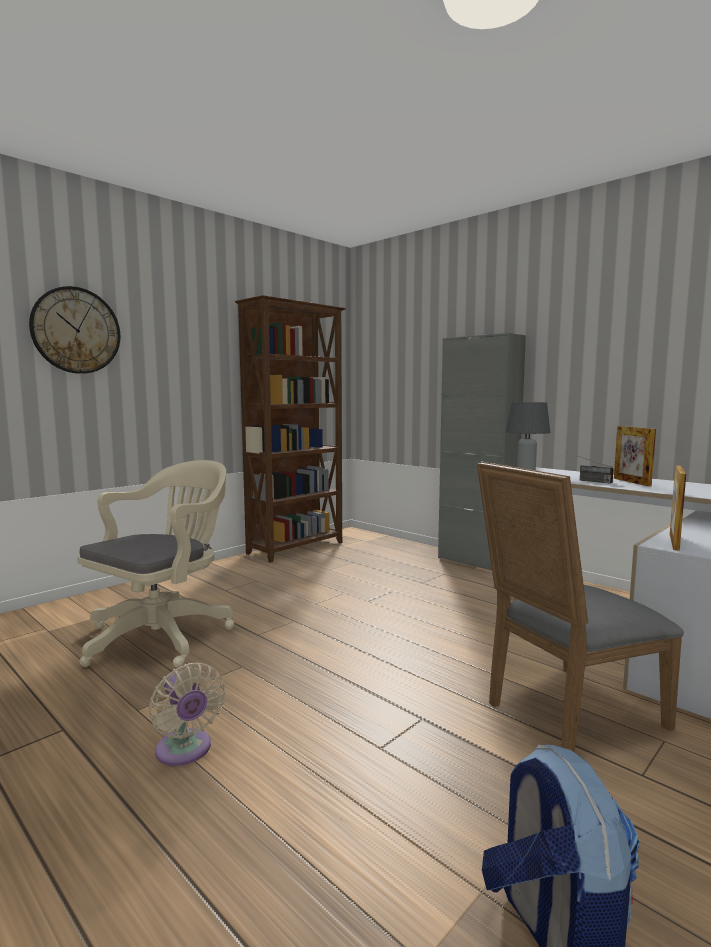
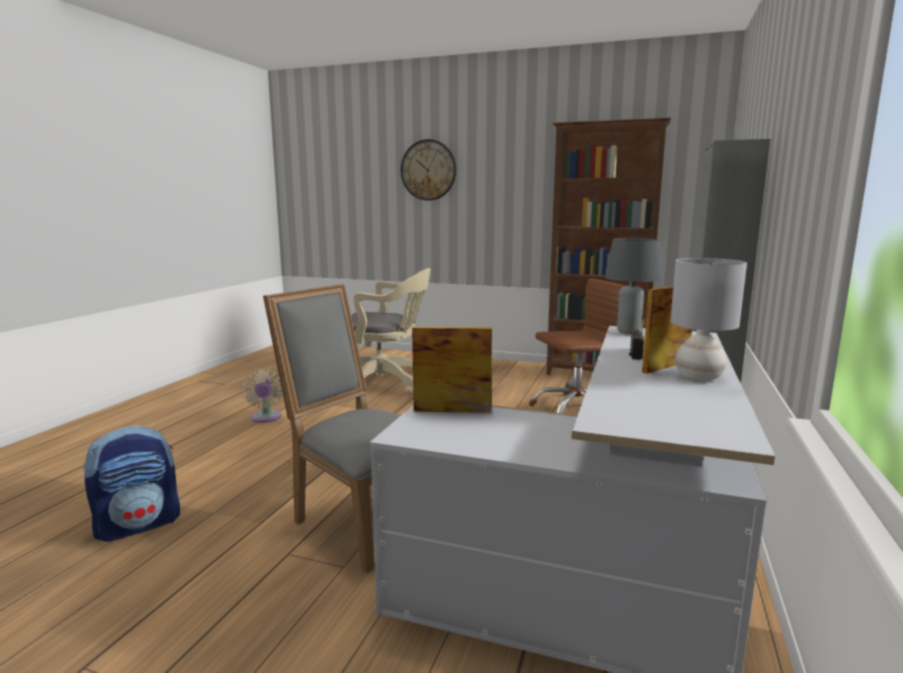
camera: 65 degrees right, 5 degrees up
beige fan [148,662,225,766] -> beige fan turned 45 degrees counterclockwise [241,368,283,423]
none -> brown office chair [529,279,624,413]
none -> grey table lamp [670,258,747,381]

